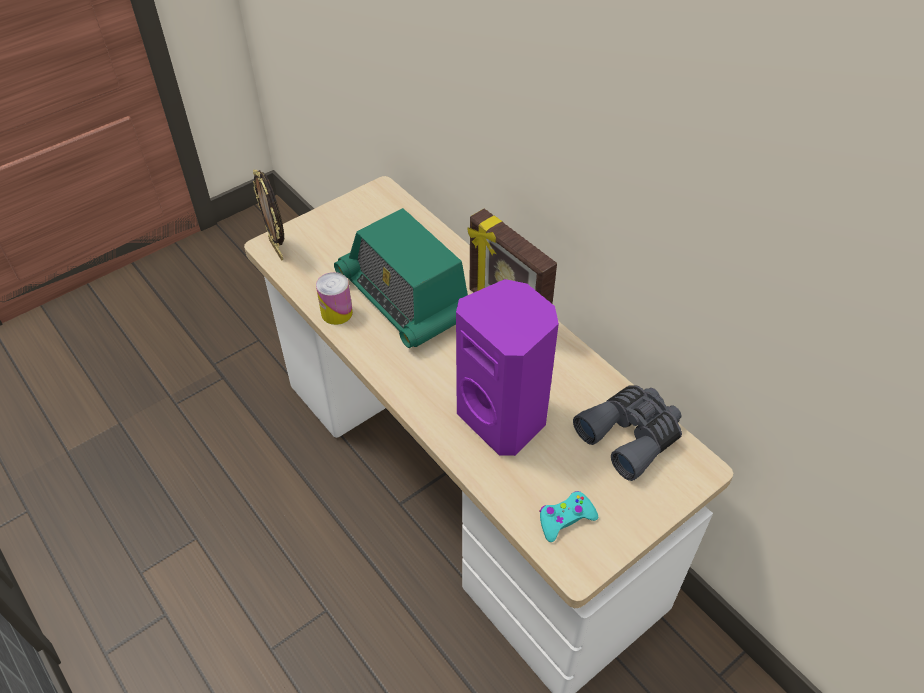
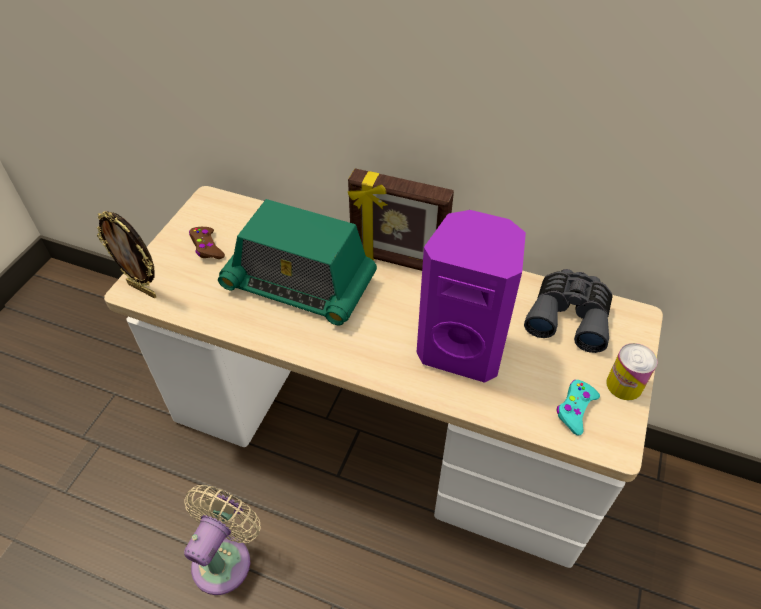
camera: 30 degrees left, 0 degrees up
can [316,272,353,325] -> can moved to [606,343,658,400]
none -> beige fan [184,485,261,595]
none -> brown game controller [189,227,225,259]

